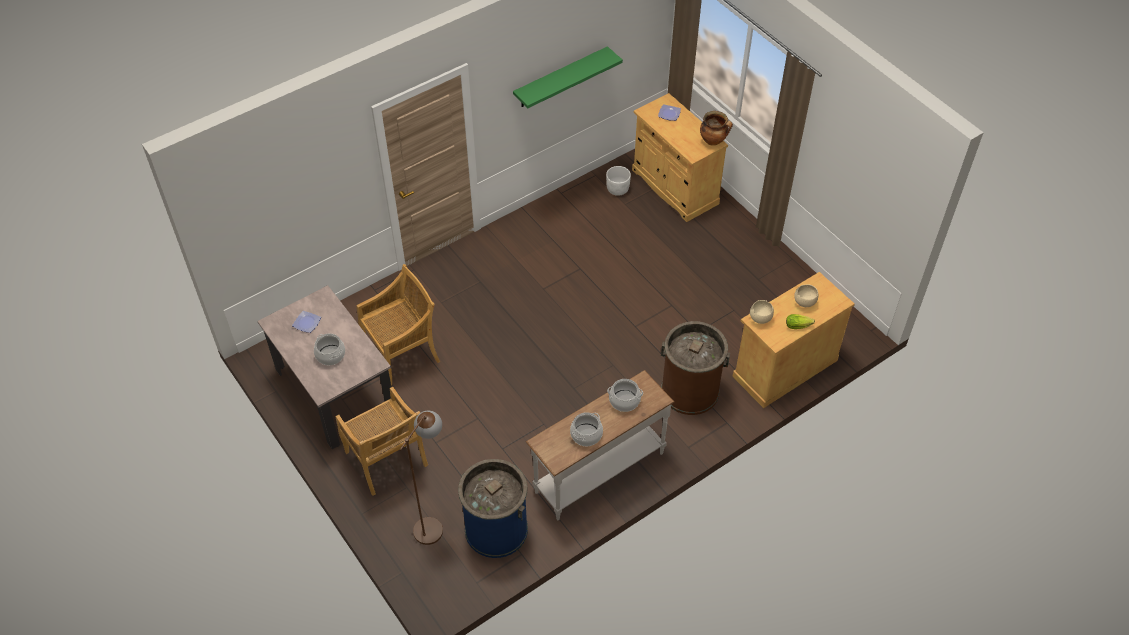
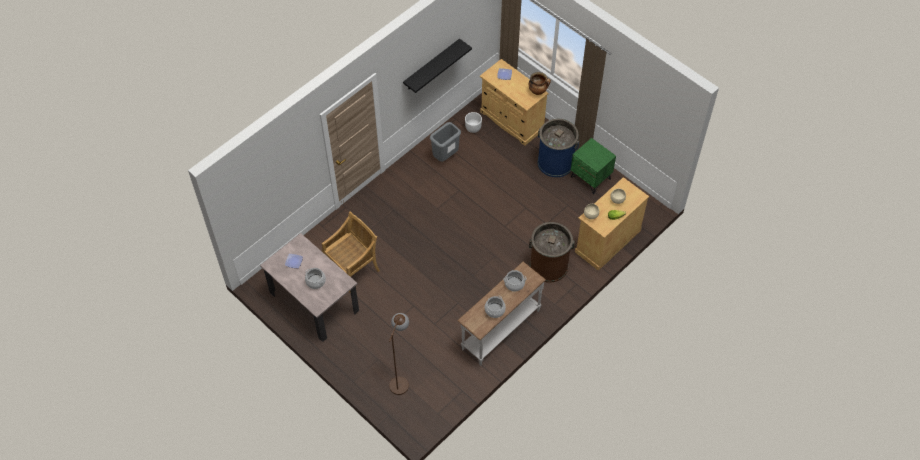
camera: 10 degrees left, 5 degrees up
beige chair [336,387,428,496] -> none
blue trash can [458,459,528,558] -> blue trash can moved to [538,119,579,177]
green shelf [513,46,623,108] -> black shelf [403,39,472,93]
none -> grey trash can [430,122,461,162]
none -> green nightstand [571,138,616,194]

